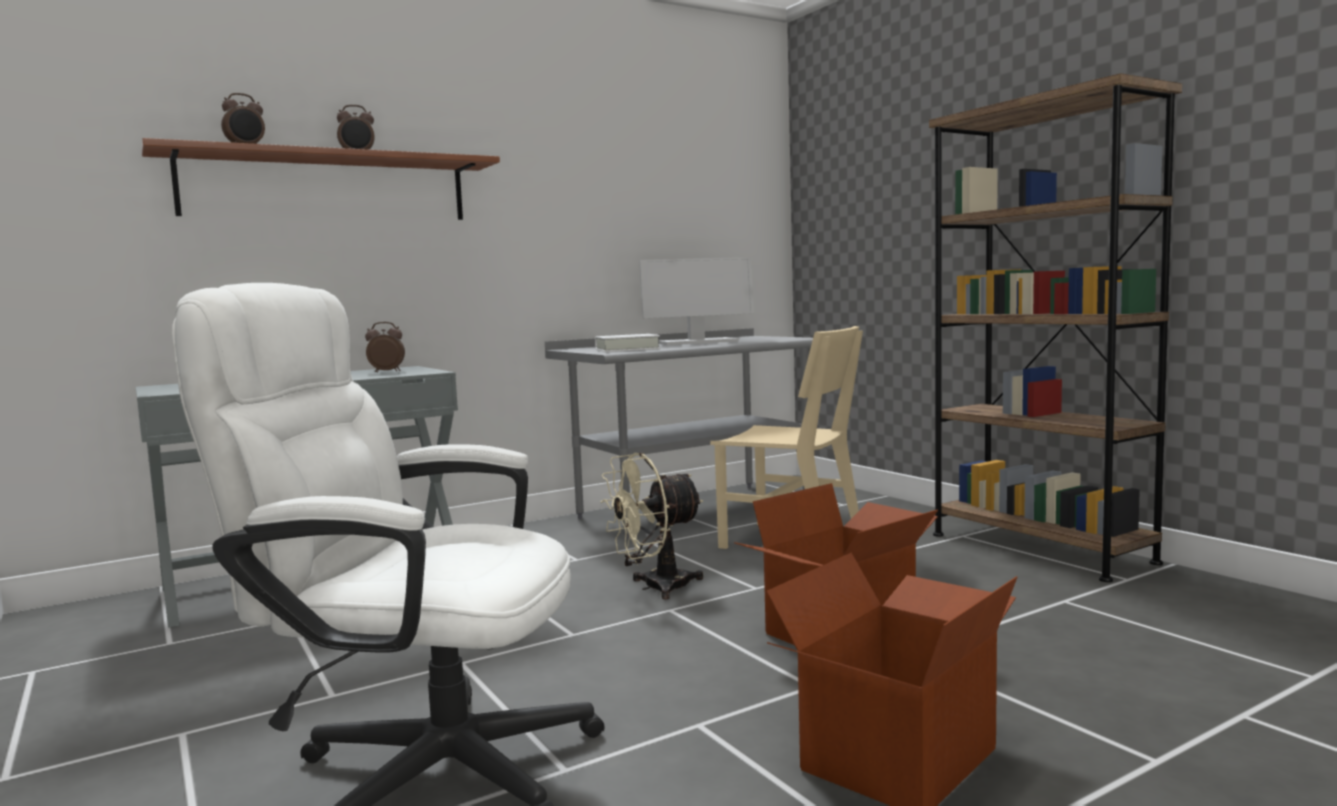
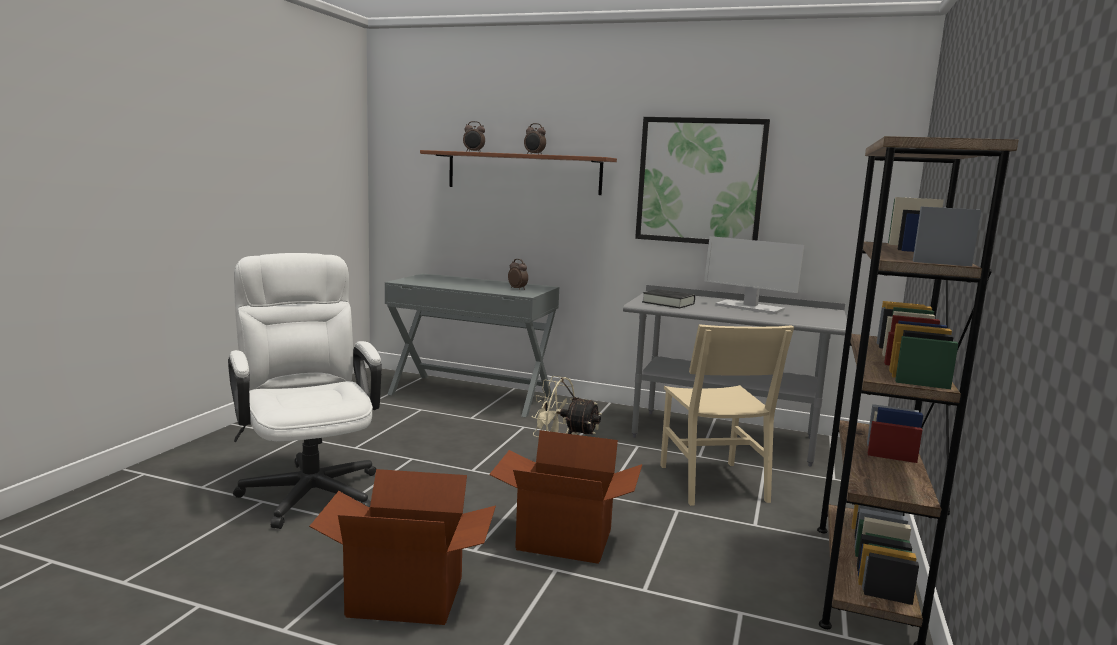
camera: 50 degrees right, 5 degrees up
white book [595,334,660,352] -> black book [642,289,695,308]
none -> picture [635,117,770,244]

